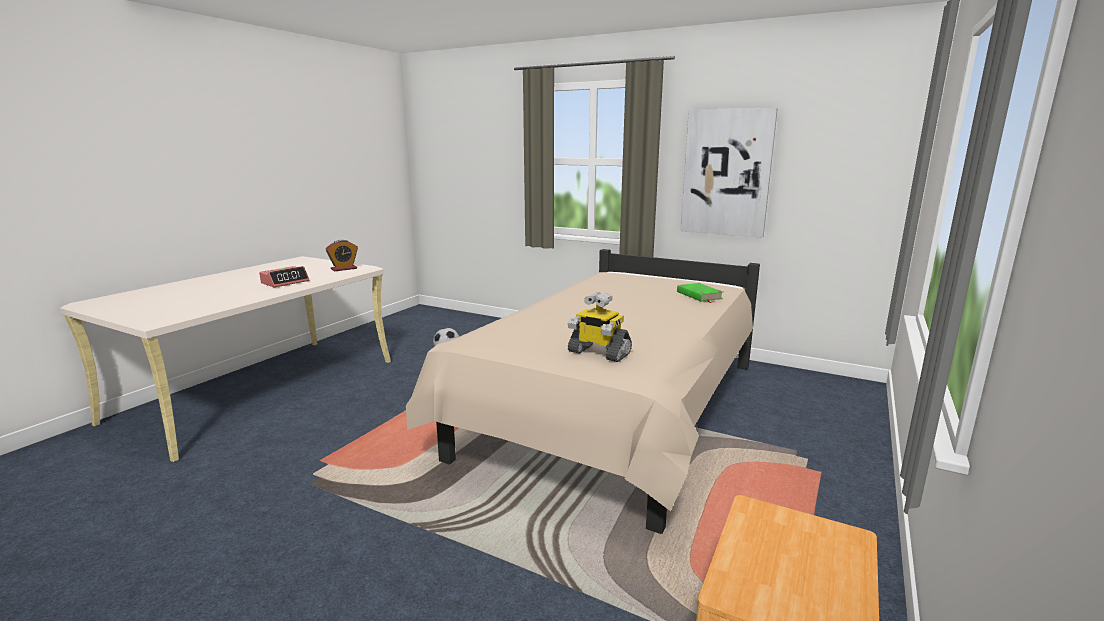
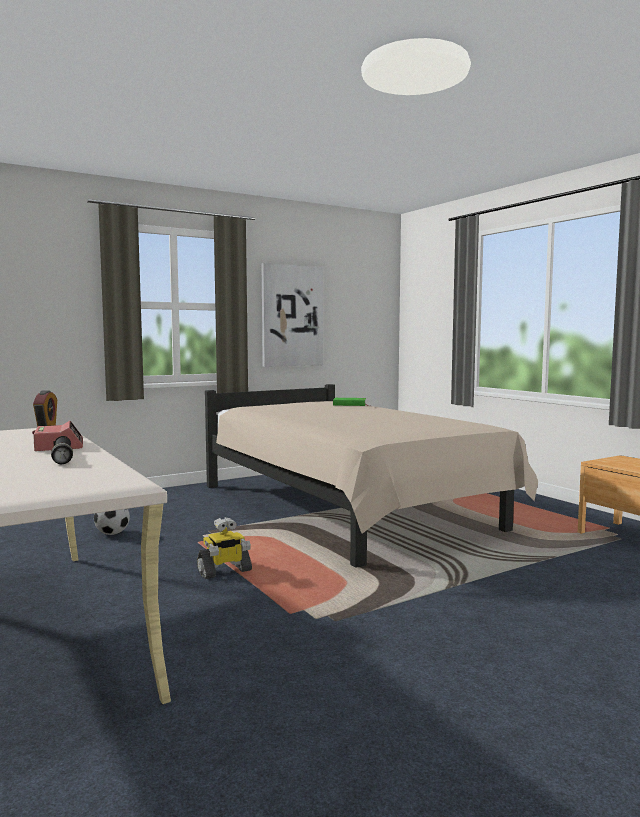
camera: 60 degrees left, 10 degrees down
toy robot [567,292,632,362] -> toy robot moved to [197,517,252,579]
none -> black flashlight [51,436,73,464]

